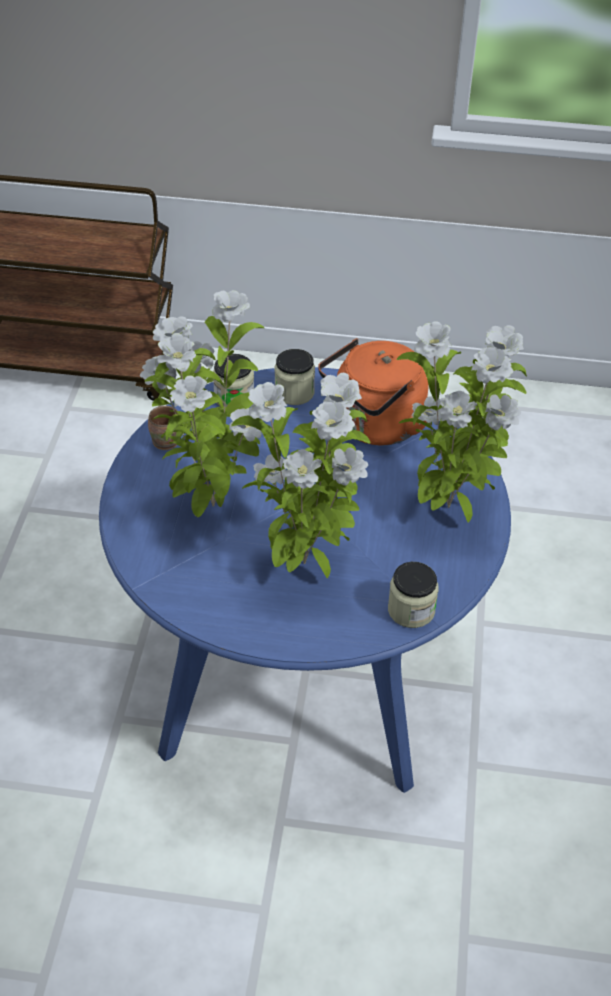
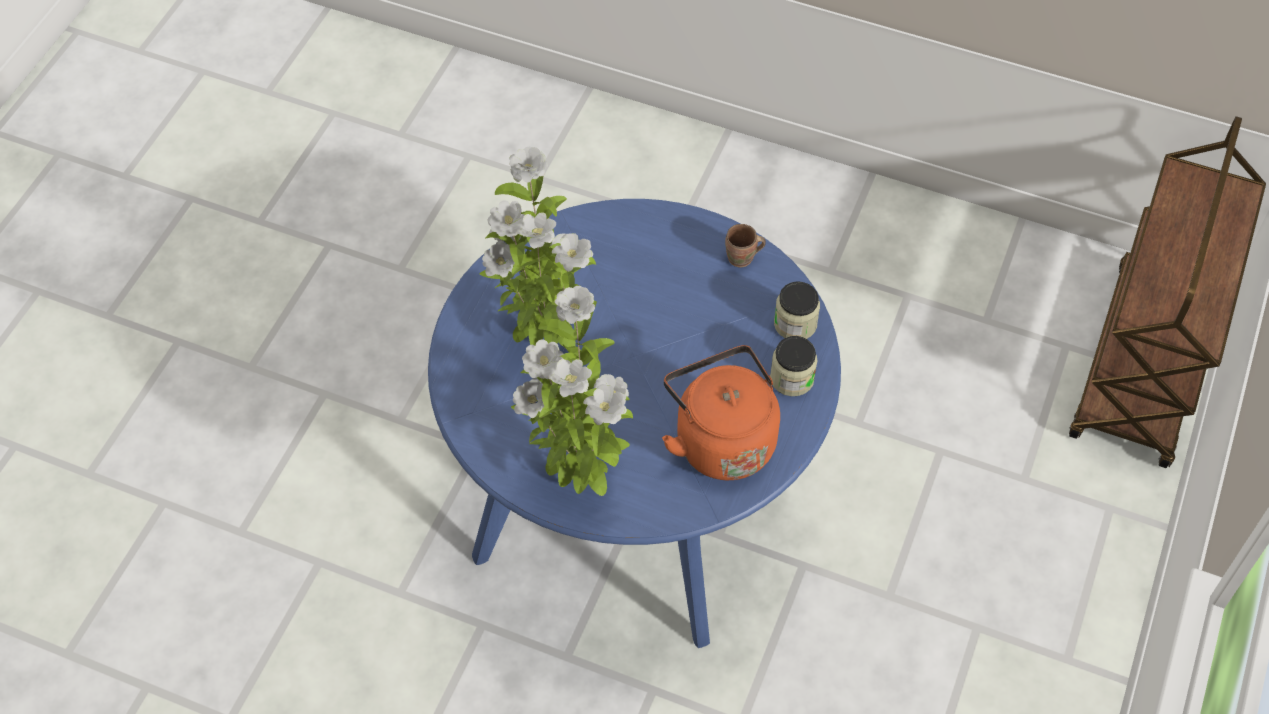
camera: 105 degrees right, 10 degrees up
potted plant [140,290,264,517] -> none
jar [388,562,439,628] -> none

